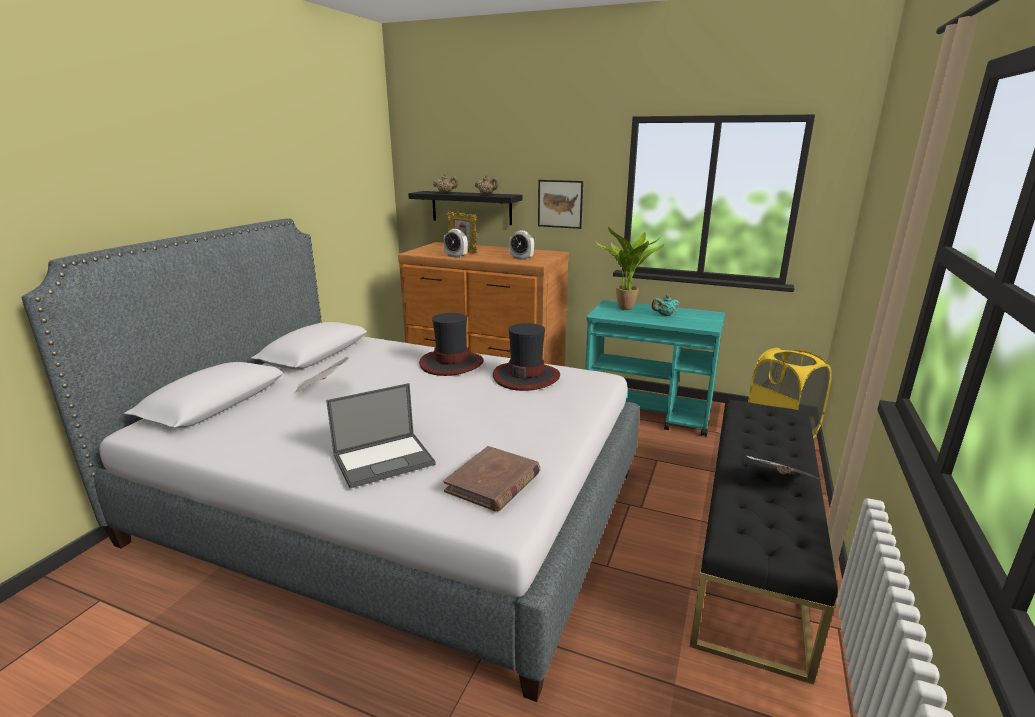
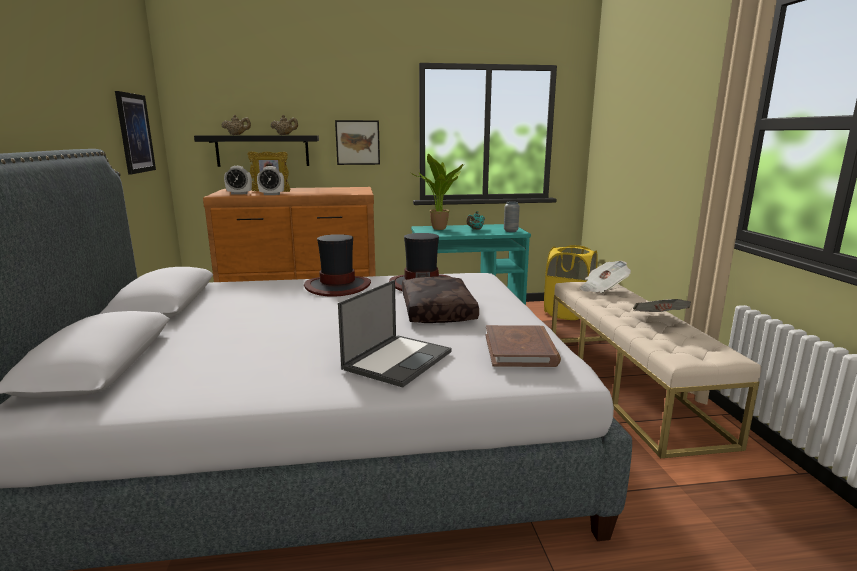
camera: 30 degrees left, 5 degrees down
newspaper [293,357,349,394] -> newspaper moved to [579,261,631,293]
alarm clock [509,231,534,260] -> alarm clock moved to [224,166,252,194]
black bench [689,399,838,685] -> beige bench [552,282,761,458]
none -> picture [115,91,156,174]
none -> brown pillow [402,276,479,323]
none -> grey vase [504,202,520,232]

